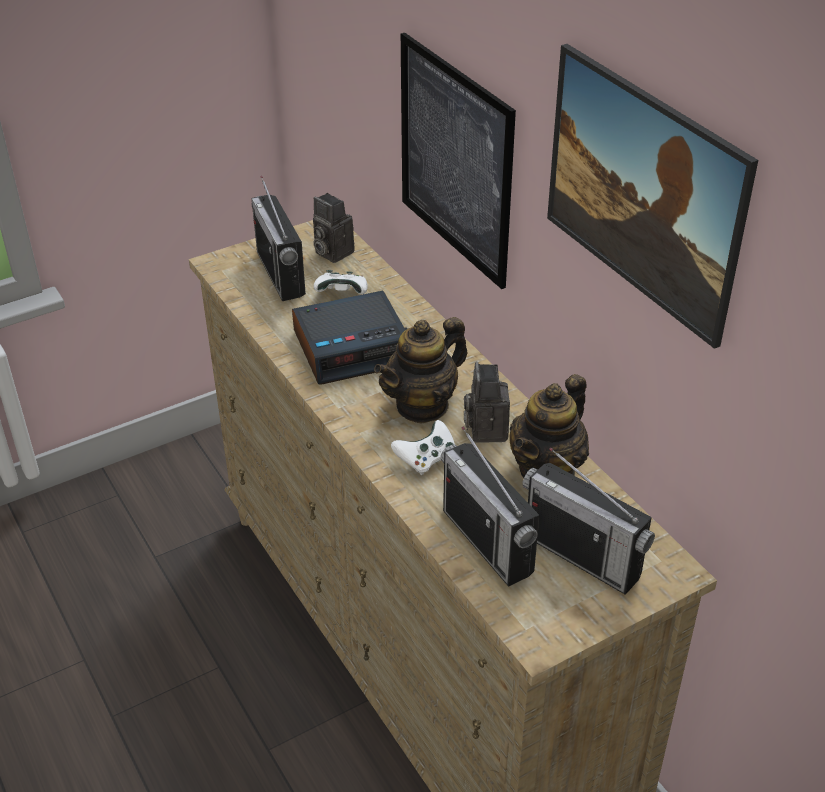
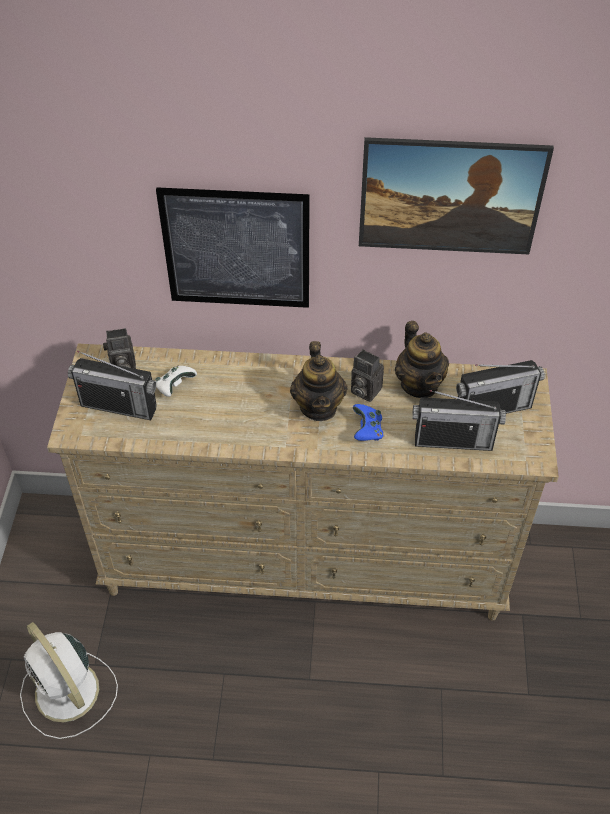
camera: 55 degrees left, 10 degrees up
alarm clock [292,291,407,385] -> none
white game controller [391,420,455,475] -> blue game controller [353,404,383,441]
none -> white fan [20,622,118,739]

